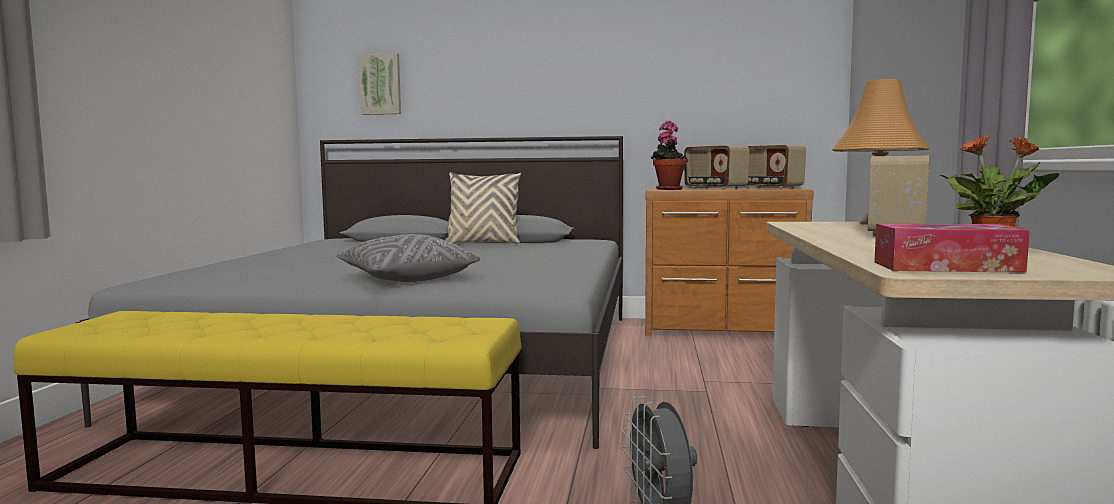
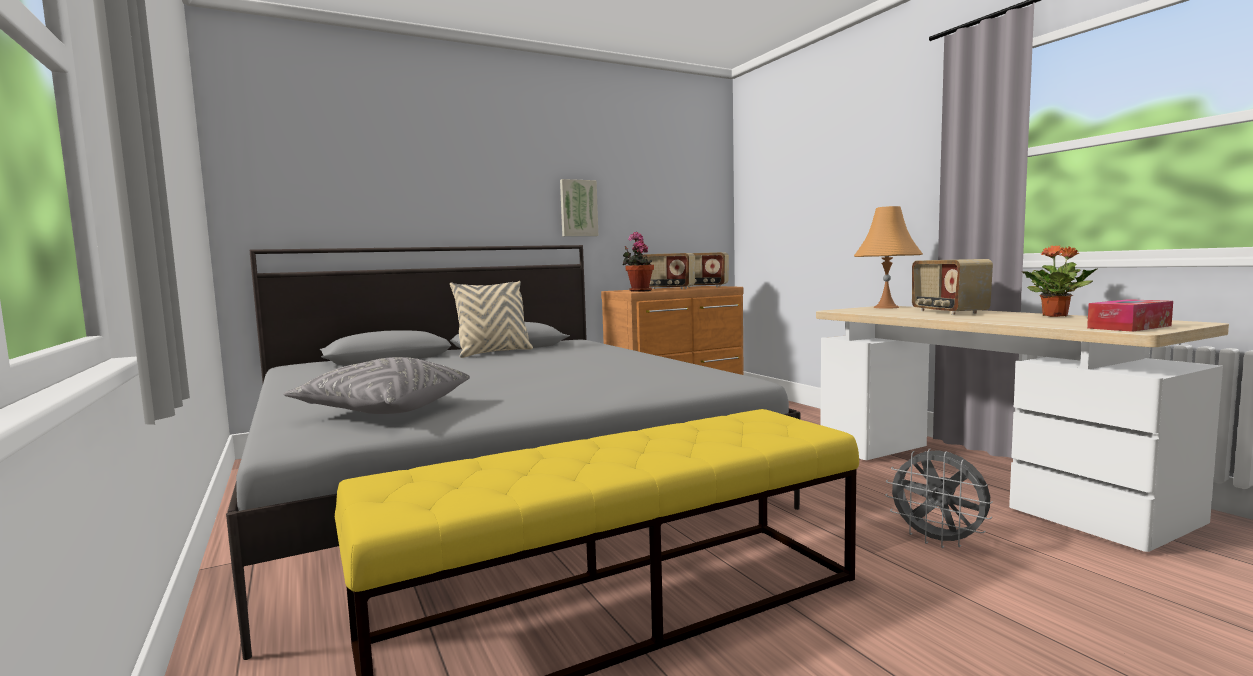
camera: 35 degrees left, 0 degrees up
grey pillow [336,234,480,282] -> grey pillow moved to [283,357,470,414]
picture [359,53,401,115] -> picture moved to [560,179,598,236]

